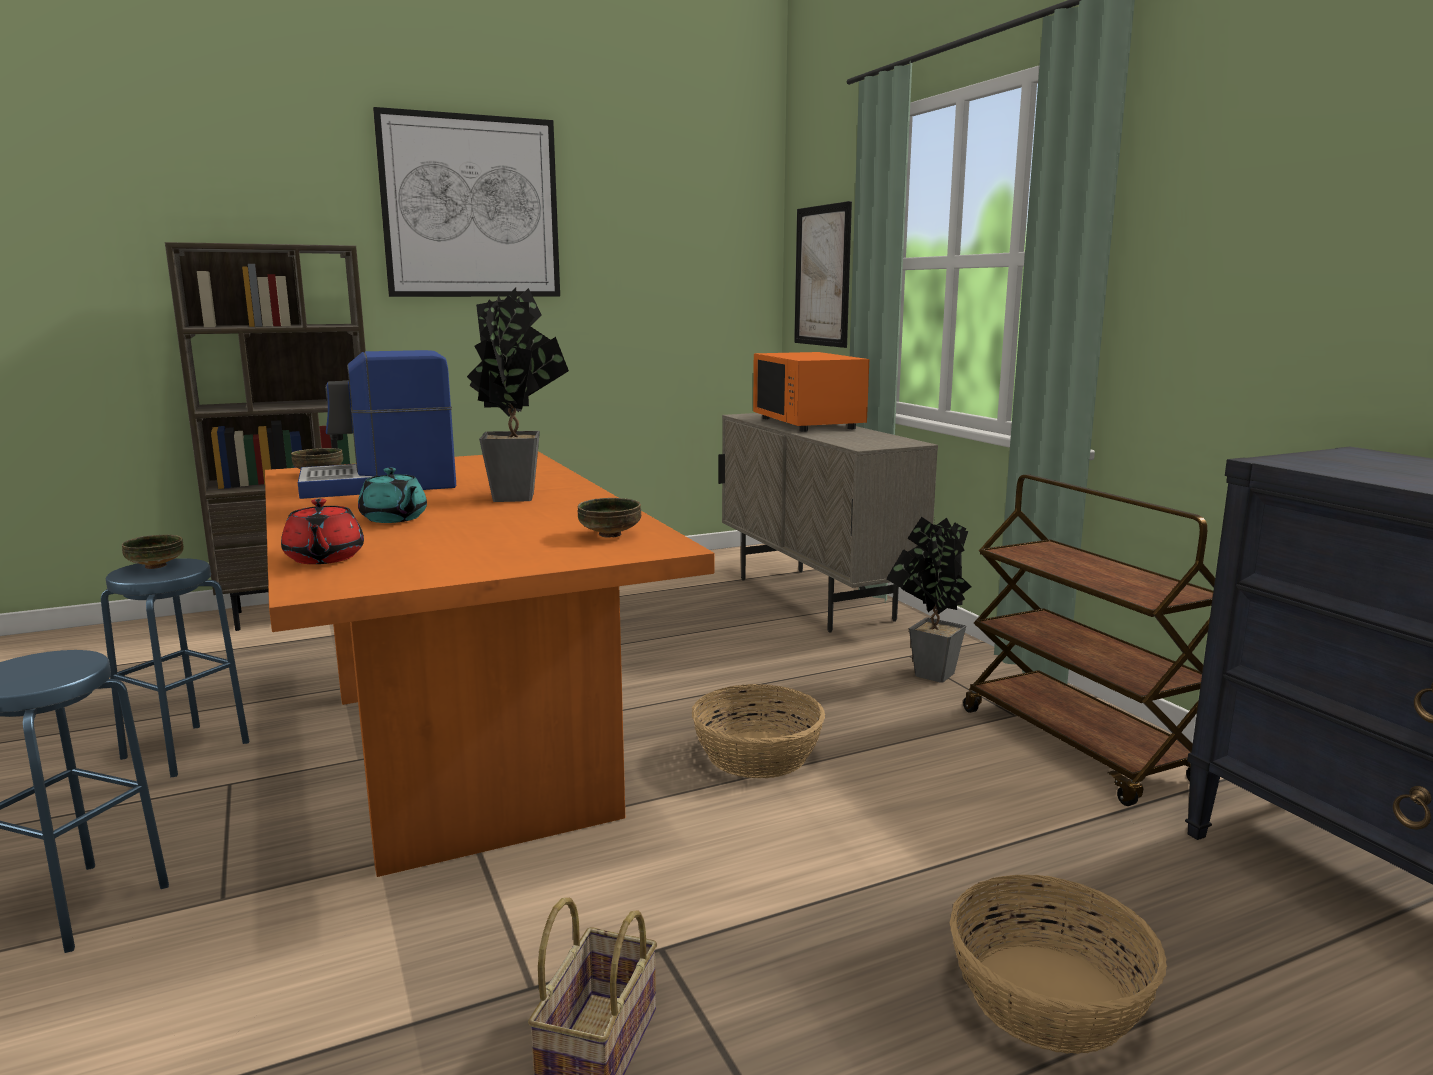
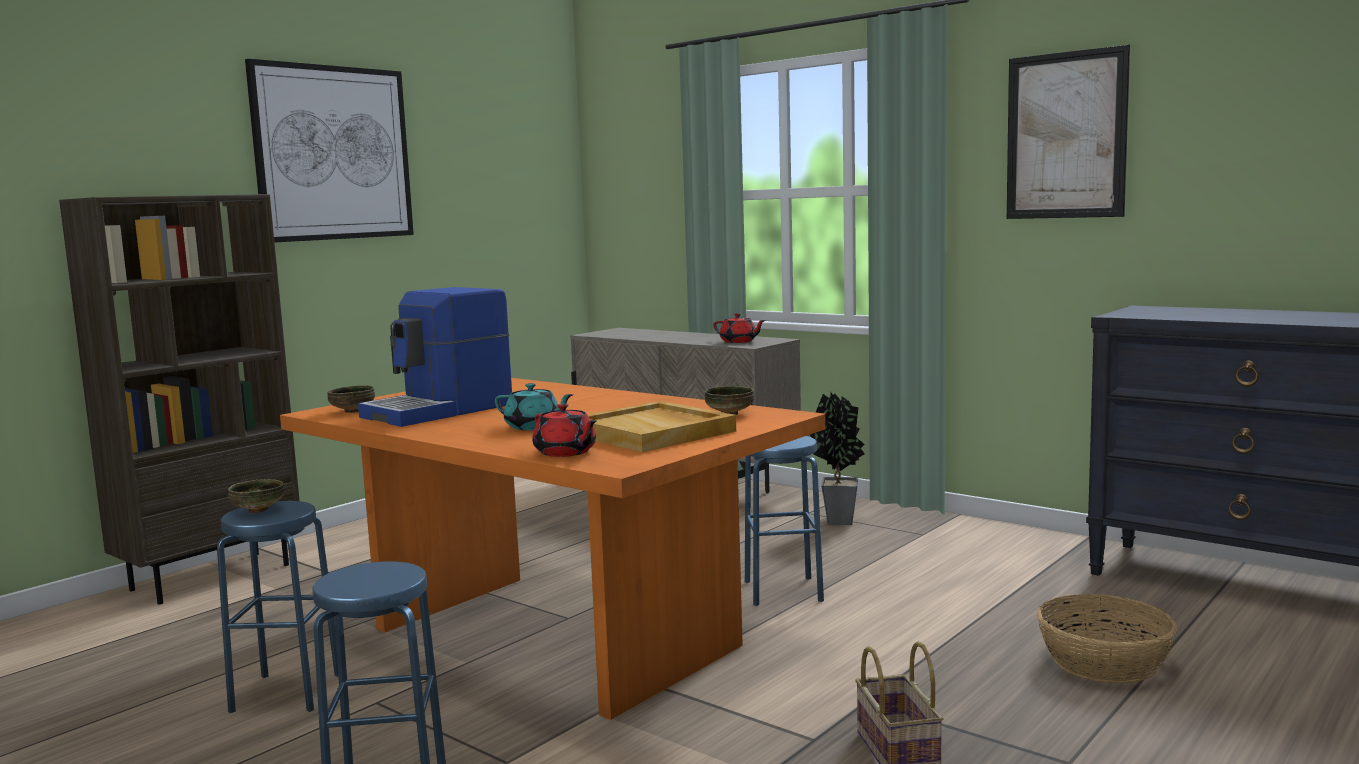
camera: 25 degrees left, 5 degrees down
potted plant [467,287,569,502] -> none
basket [692,684,825,778] -> blue stool [745,436,824,606]
orange microwave [753,352,869,432] -> none
picture [794,201,852,348] -> picture moved to [1007,45,1130,219]
brown cart [963,474,1215,806] -> none
none -> beige tray [587,401,736,452]
none -> red teapot [713,313,766,343]

